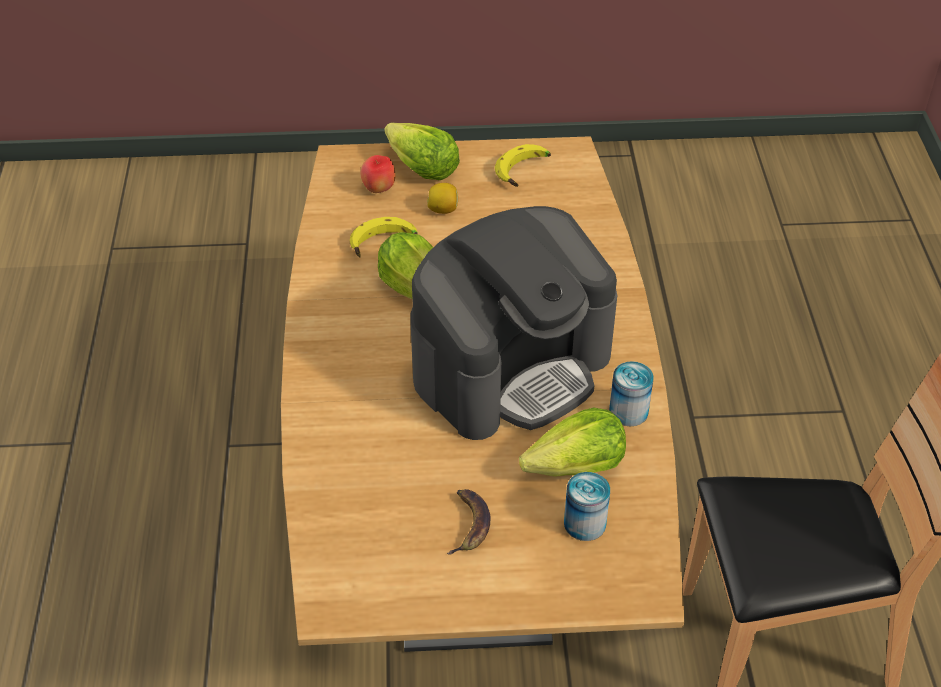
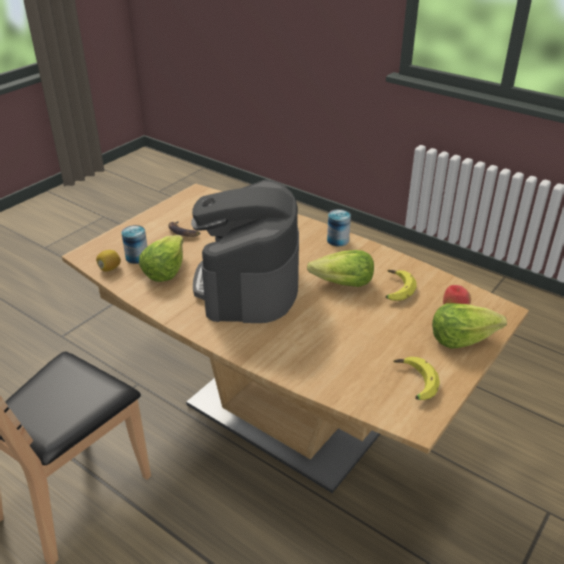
camera: 130 degrees right, 10 degrees down
lemon [427,183,458,214] -> lemon moved to [96,250,121,271]
can [609,361,654,426] -> can moved to [327,209,351,246]

